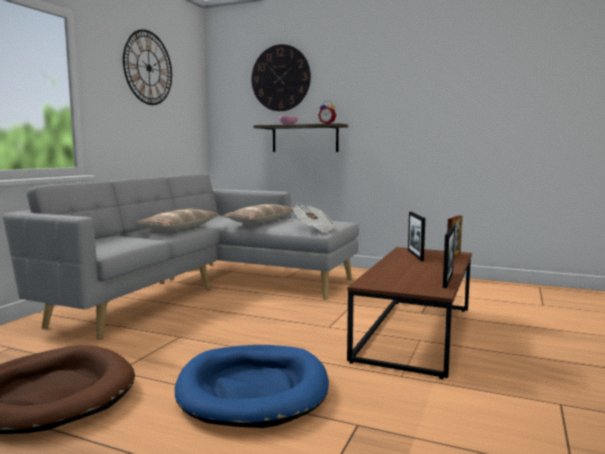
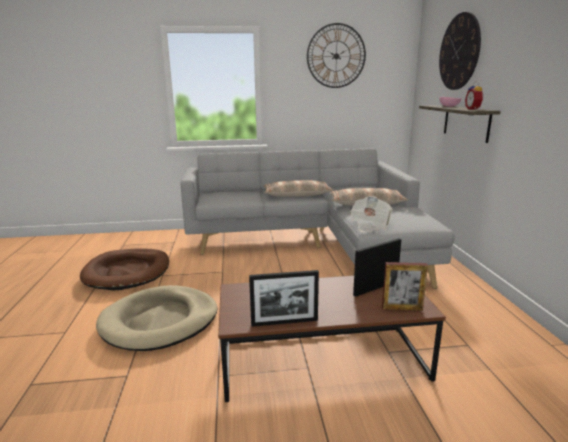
camera: 60 degrees right, 10 degrees up
blue dog bed [175,345,329,428] -> beige dog bed [96,285,218,351]

